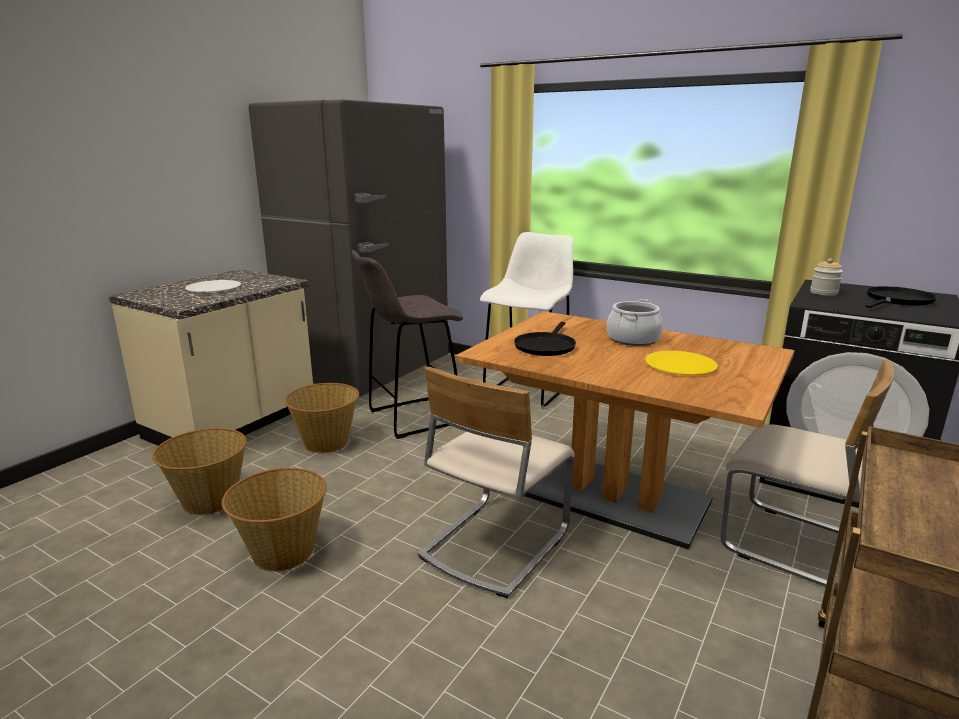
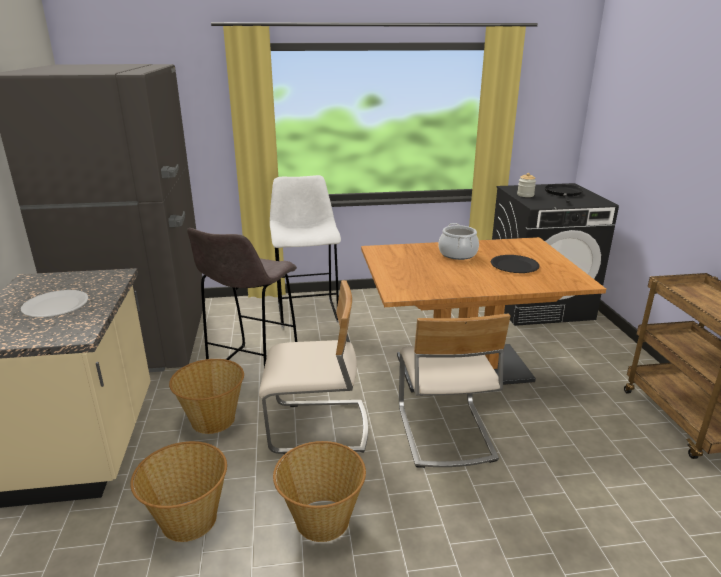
camera: 40 degrees left, 5 degrees up
black frying pan [514,322,576,356] -> none
yellow plate [645,351,718,375] -> black plate [491,255,540,273]
beige chair [720,360,894,587] -> beige chair moved to [259,280,368,454]

